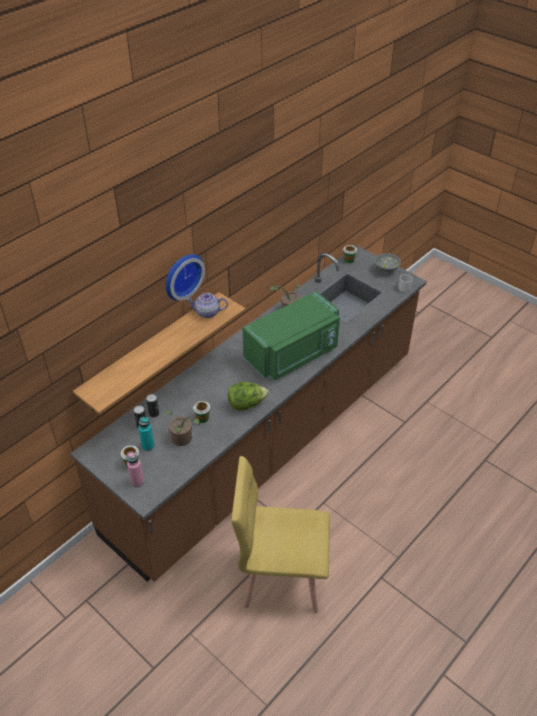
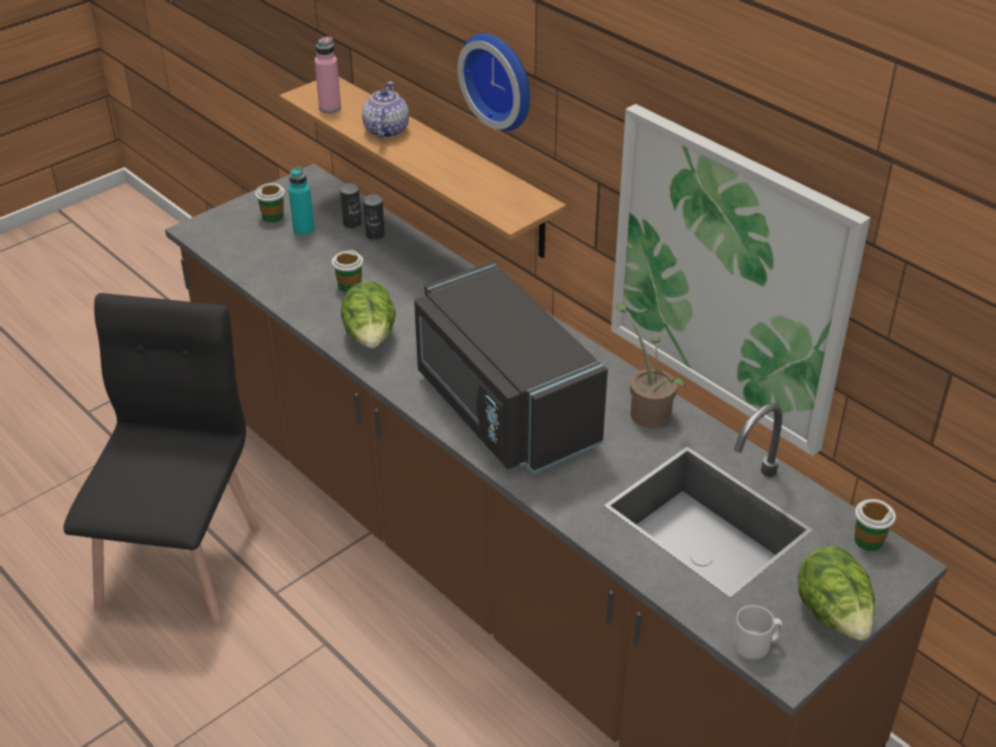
camera: 95 degrees right, 5 degrees down
pink bottle [127,451,144,487] -> pink bottle moved to [314,36,341,113]
potted plant [166,411,200,446] -> none
teapot [186,293,228,318] -> teapot moved to [362,82,409,138]
yellow chair [231,456,330,613] -> black chair [63,293,261,626]
green microwave [243,291,340,380] -> black microwave [414,261,608,474]
grey bowl [375,253,401,274] -> lettuce [798,546,875,641]
none -> picture [611,104,870,456]

